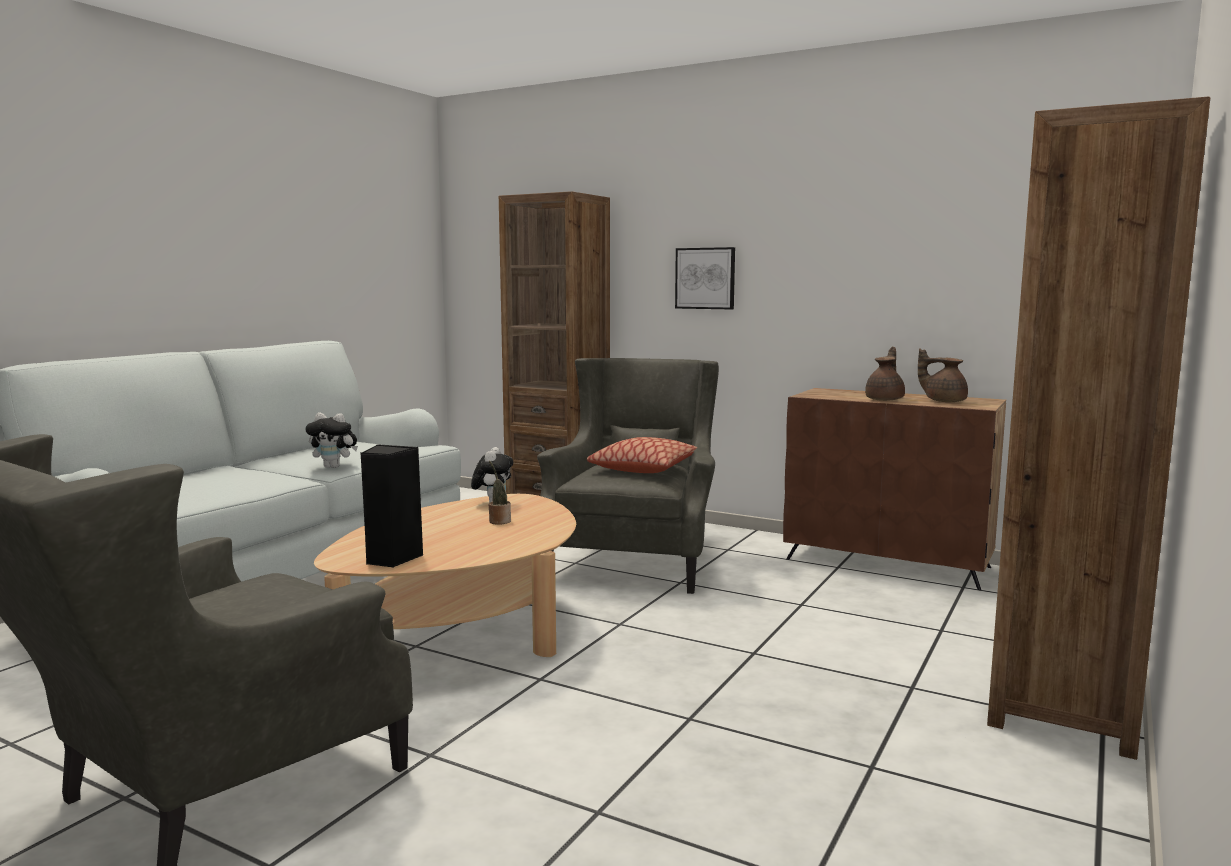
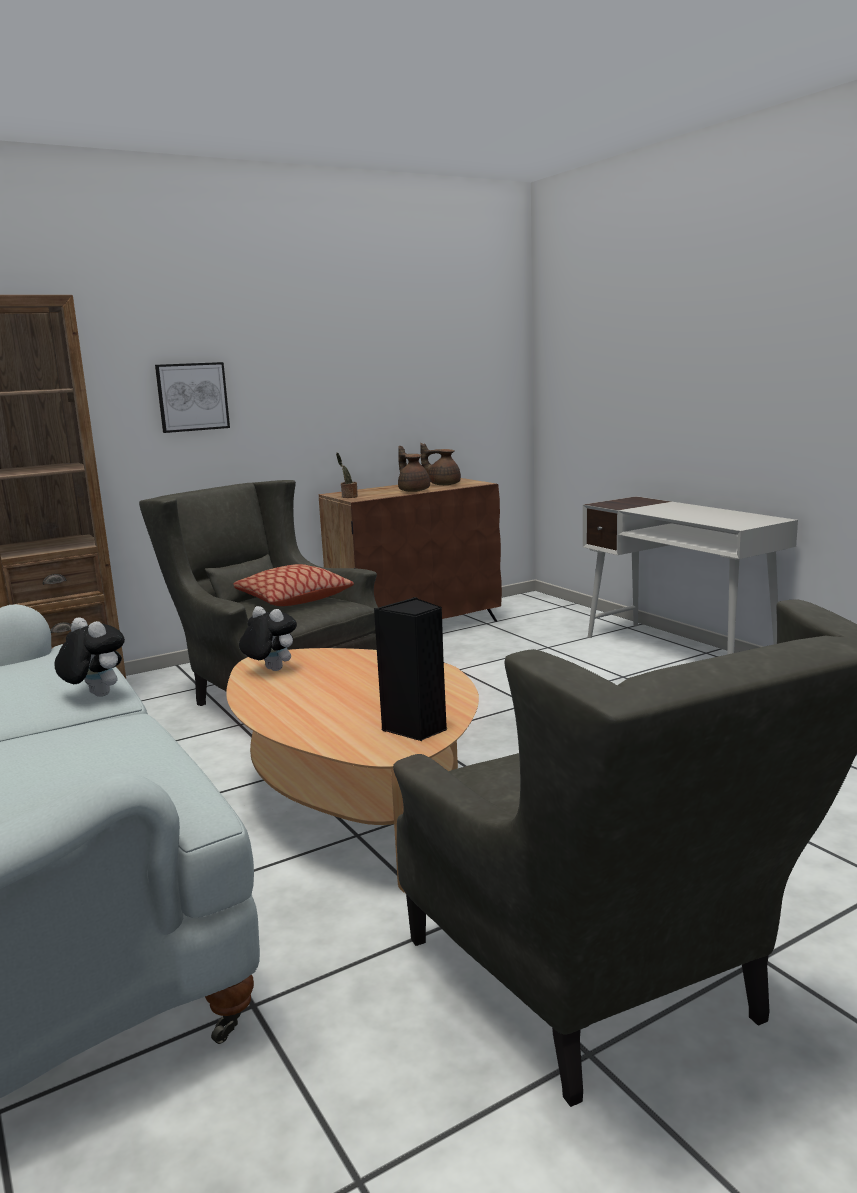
camera: 60 degrees left, 5 degrees up
plush toy [306,413,358,468] -> plush toy turned 90 degrees counterclockwise [55,617,125,697]
potted plant [488,461,511,525] -> potted plant moved to [336,452,358,498]
brown teapot [918,348,968,402] -> brown teapot turned 45 degrees clockwise [420,443,461,485]
brown bookcase [987,97,1210,760] -> white desk [583,496,798,655]

